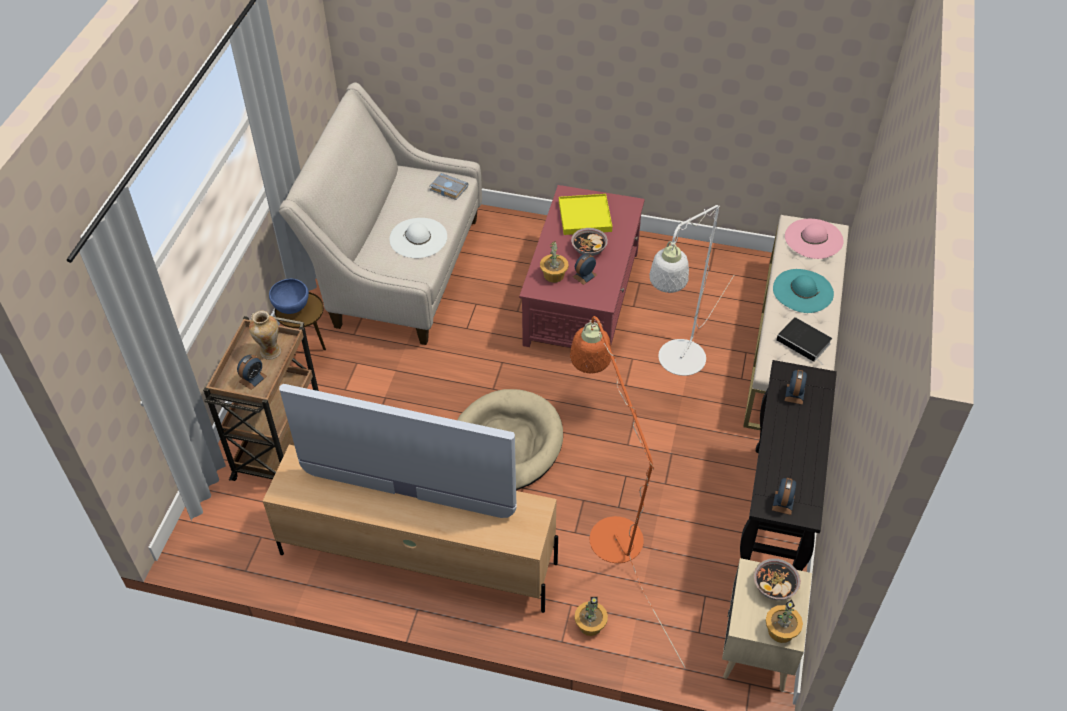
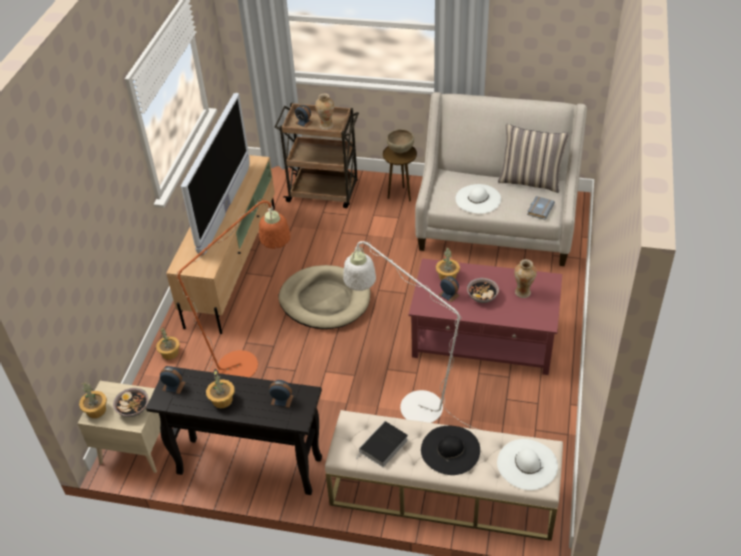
camera: 90 degrees right, 5 degrees down
blue bowl [269,279,309,314] -> brown bowl [387,129,414,153]
yellow tray [559,194,612,235] -> vase [514,259,537,298]
turquoise hat [773,269,834,313] -> black hat [421,426,480,475]
pink hat [785,219,844,259] -> white hat [497,439,558,490]
none -> potted plant [206,369,235,408]
none -> pillow [498,124,570,193]

